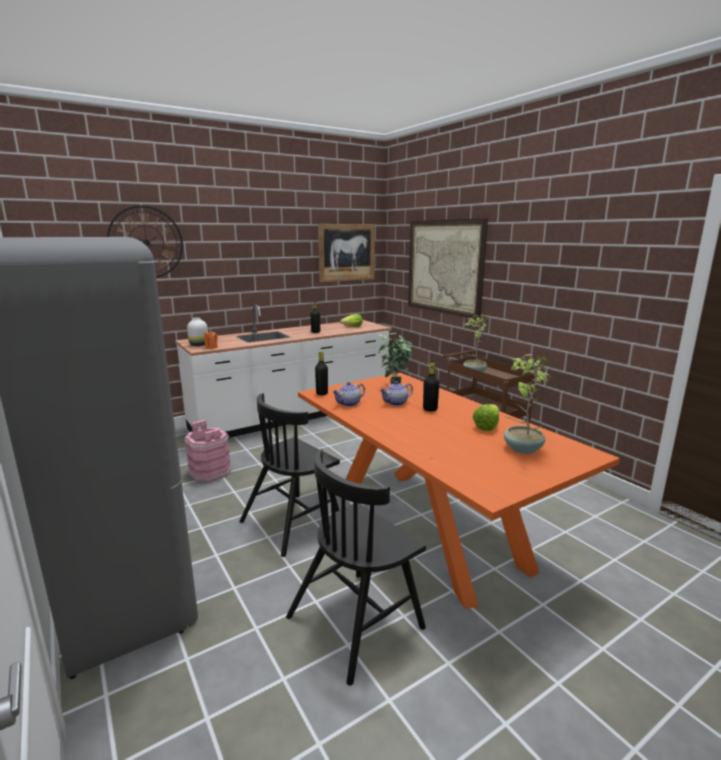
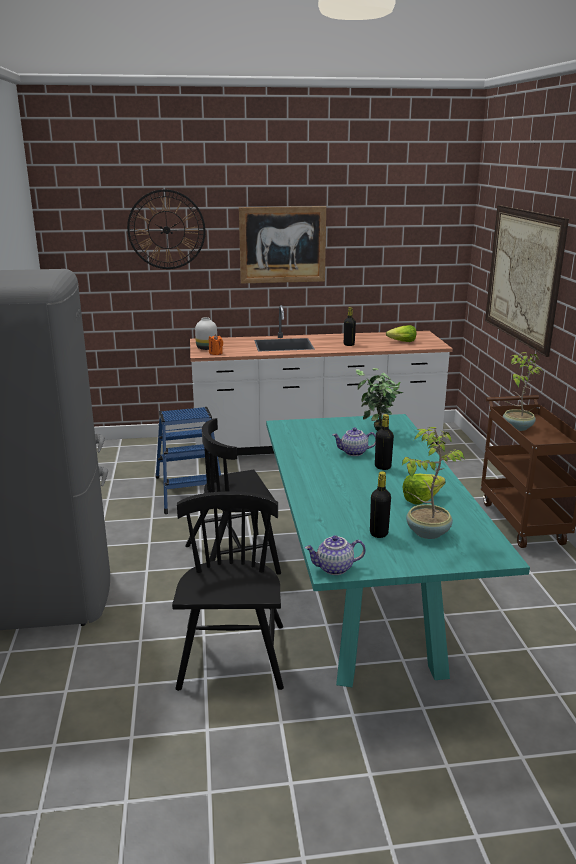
camera: 25 degrees right, 5 degrees up
pink bucket [184,420,232,483] -> blue step ladder [155,407,221,514]
black chair [286,449,426,685] -> black chair turned 105 degrees clockwise [172,492,284,691]
orange dining table [298,373,620,609] -> turquoise dining table [266,414,530,687]
black bottle [315,351,328,395] -> black bottle moved to [370,472,391,538]
picture [318,224,375,282] -> picture moved to [239,206,326,283]
teapot [332,382,365,407] -> teapot moved to [305,536,366,575]

